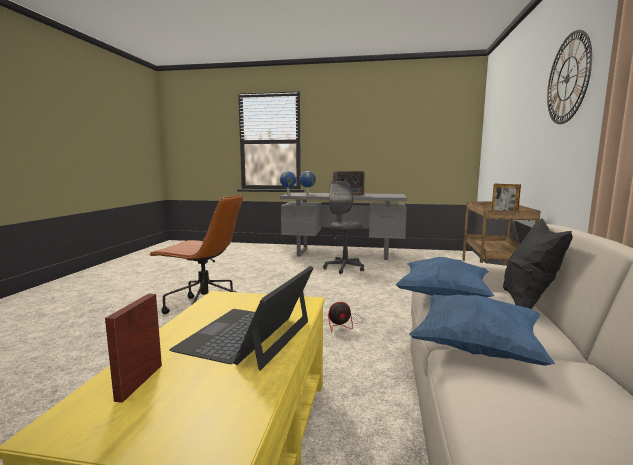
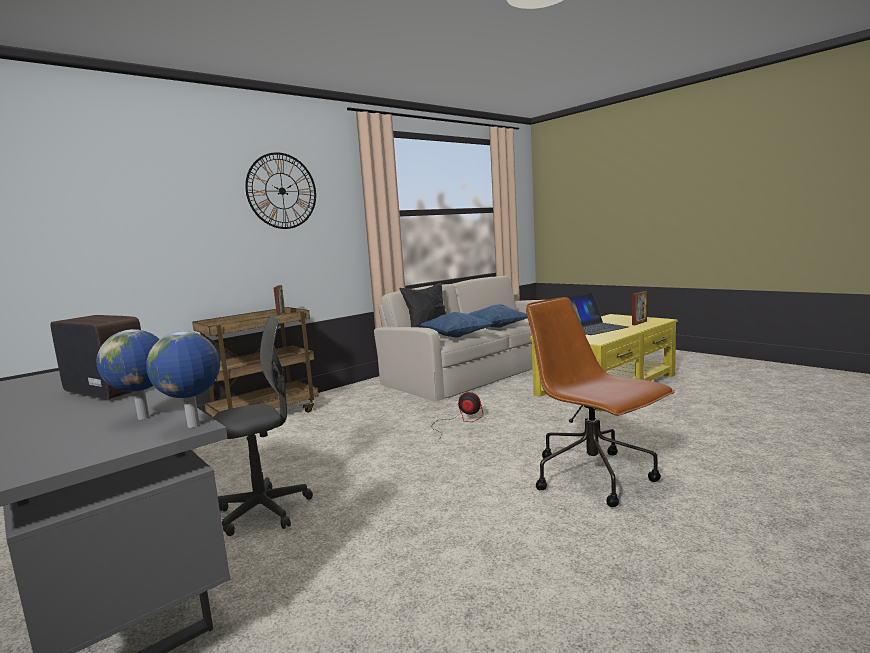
camera: 140 degrees left, 0 degrees up
grey office chair [323,181,364,274] -> grey office chair turned 135 degrees counterclockwise [213,315,313,536]

